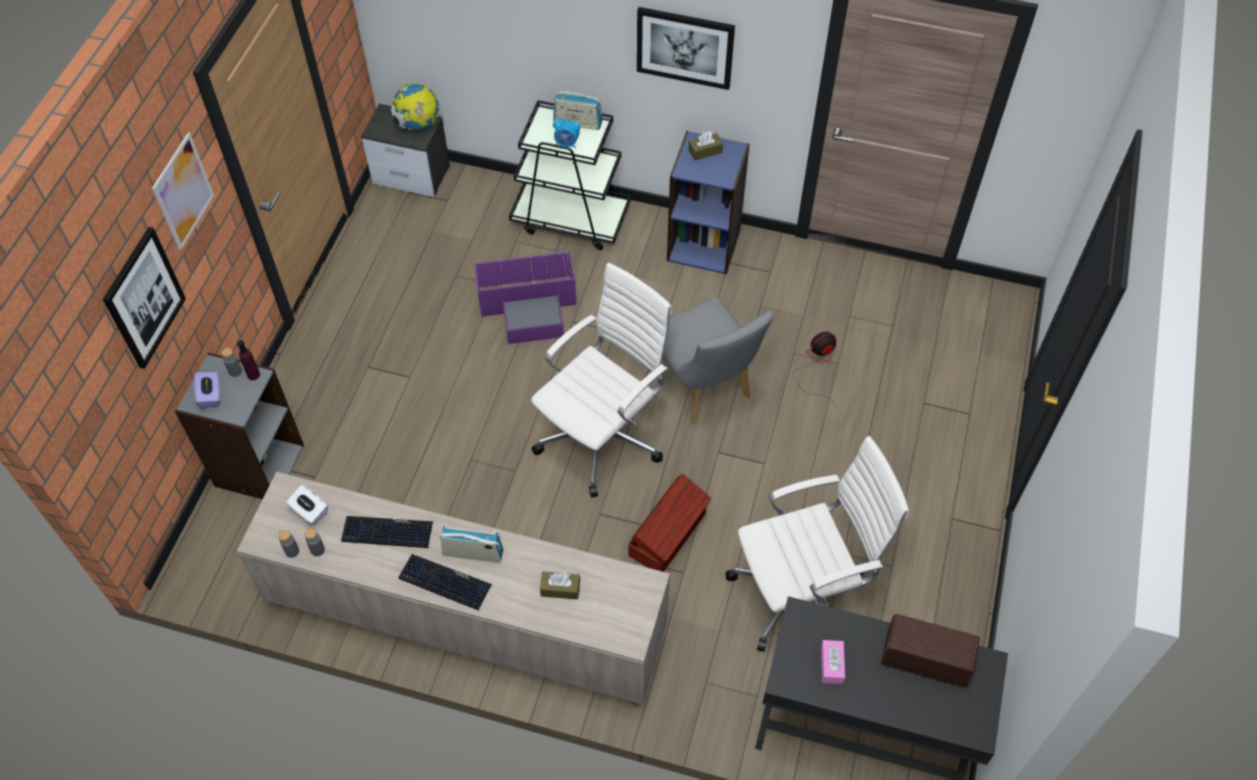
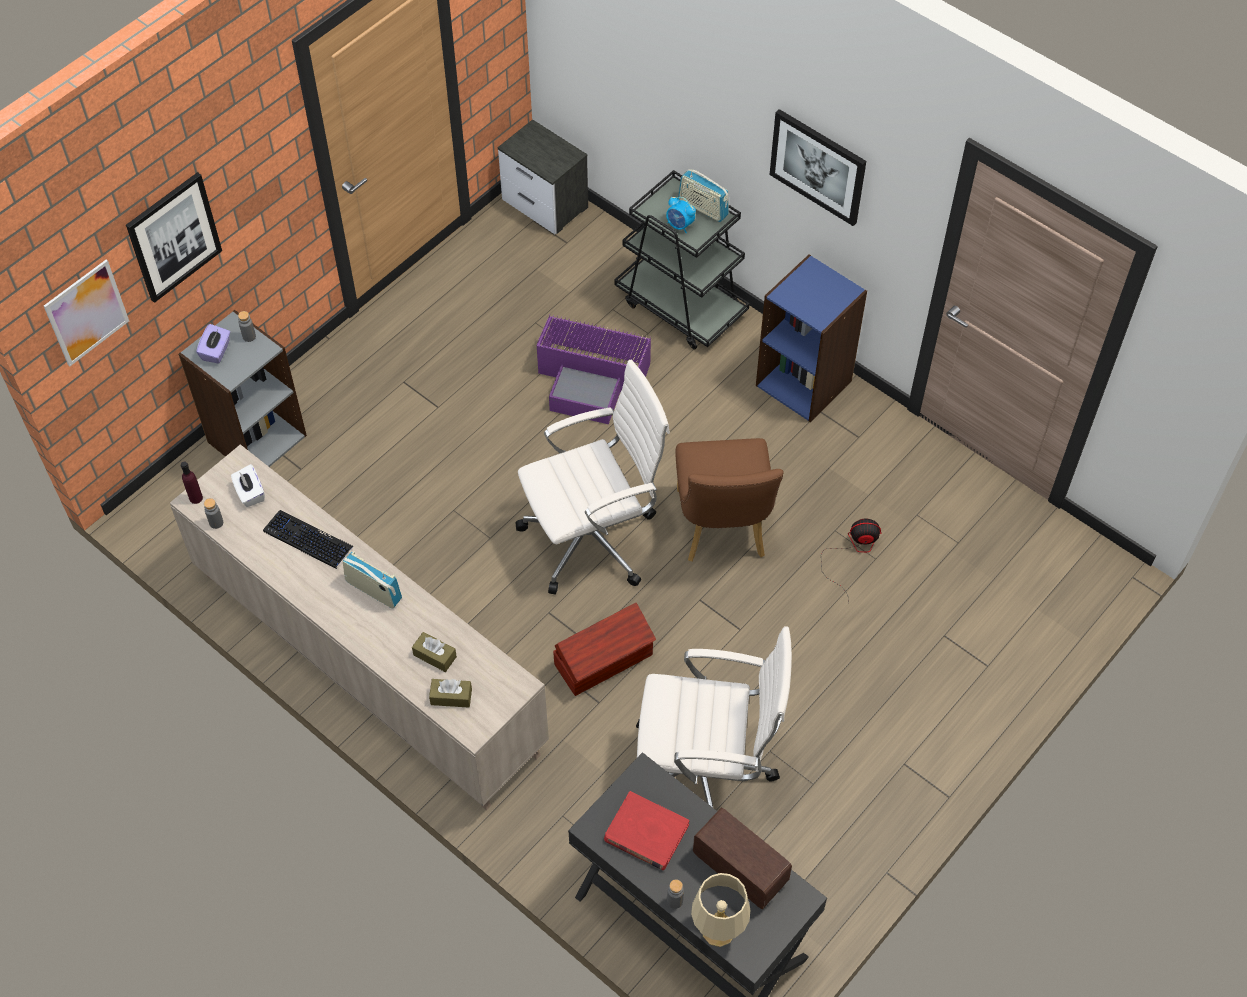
camera: 25 degrees right, 0 degrees up
picture [152,133,214,250] -> picture moved to [44,260,129,366]
purple bottle [237,340,260,380] -> purple bottle moved to [181,462,203,504]
grey bottle [305,528,325,556] -> grey bottle moved to [667,879,684,909]
globe [391,83,439,130] -> none
keyboard [398,554,492,611] -> none
grey chair [663,297,774,424] -> brown chair [675,438,784,562]
brown tissue box [688,131,723,161] -> brown tissue box moved to [429,679,472,708]
pink tissue box [821,640,845,684] -> red book [604,791,689,870]
none -> beige table lamp [691,873,750,947]

